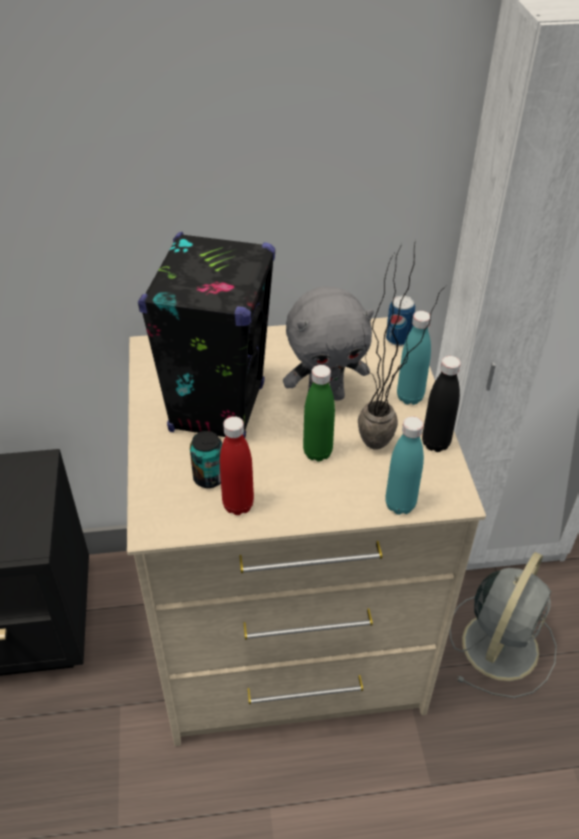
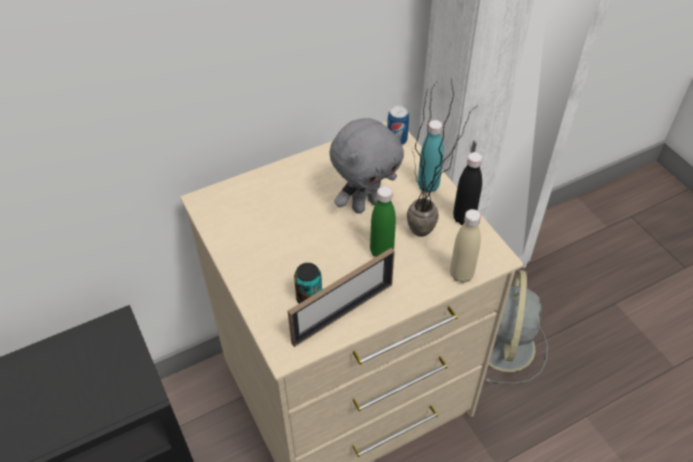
camera: 20 degrees left, 5 degrees up
black speaker [138,232,275,438] -> none
red bottle [220,416,254,515] -> picture frame [288,248,395,347]
turquoise bottle [385,416,424,515] -> beige bottle [450,209,481,283]

